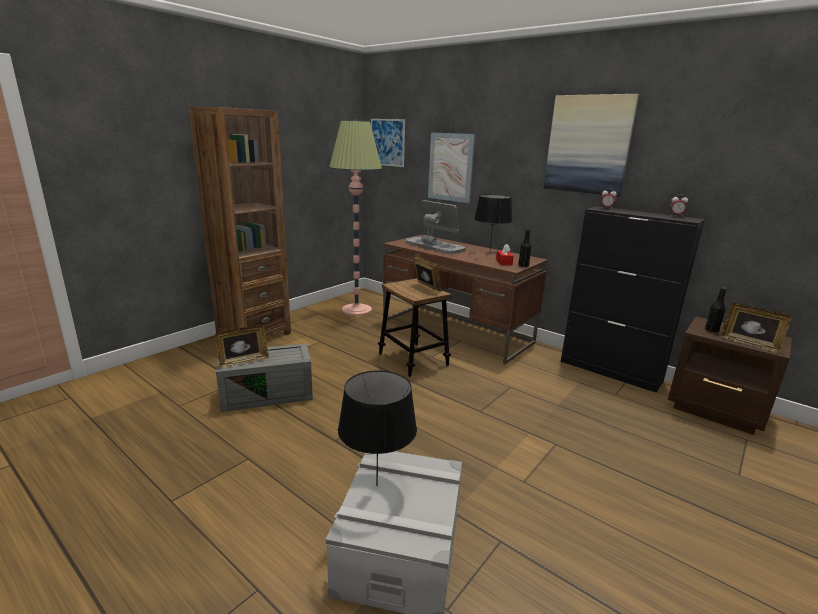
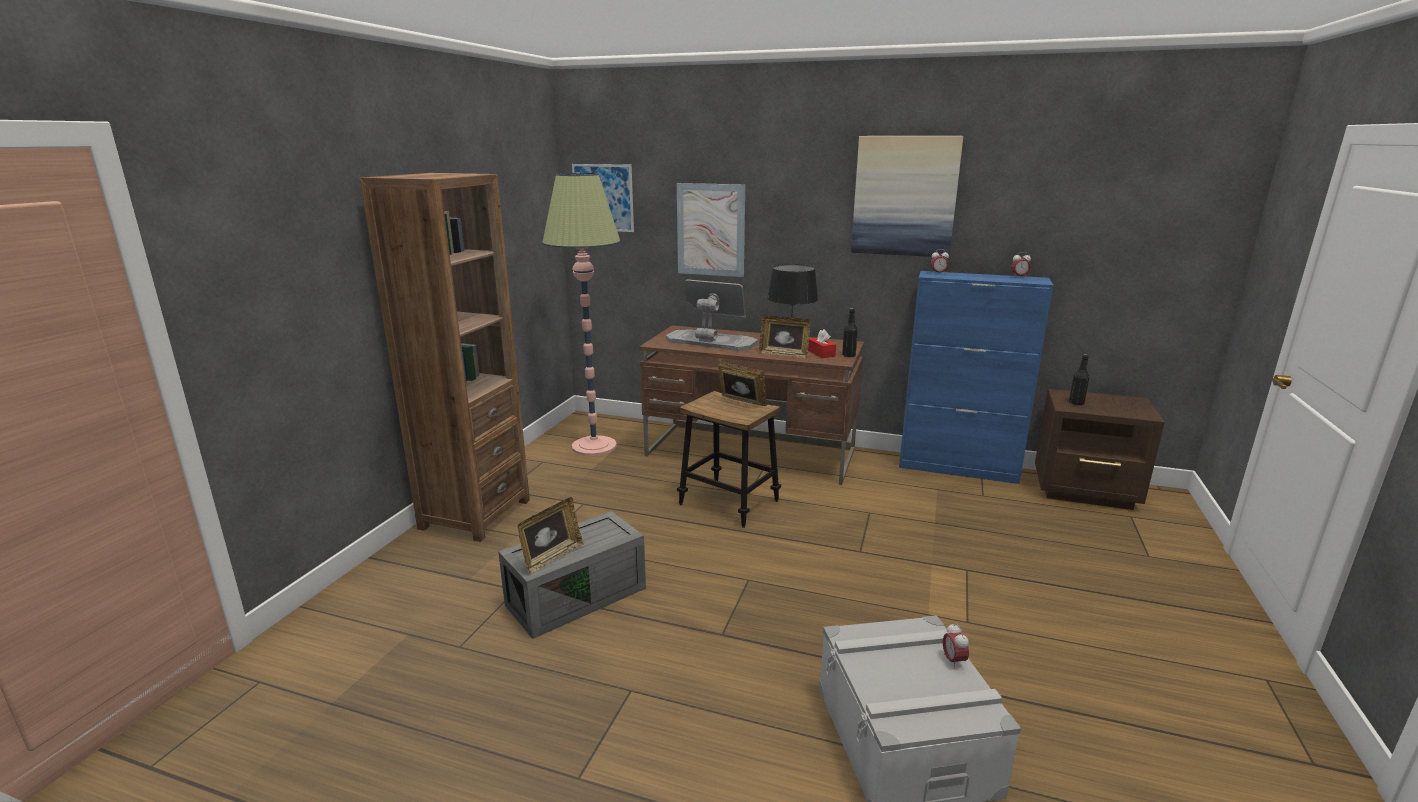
camera: 20 degrees left, 0 degrees up
black table lamp [338,370,417,486] -> none
black cabinet [561,206,705,393] -> blue cabinet [899,271,1053,484]
picture frame [721,303,792,353] -> picture frame moved to [759,315,811,358]
none -> alarm clock [943,623,969,669]

